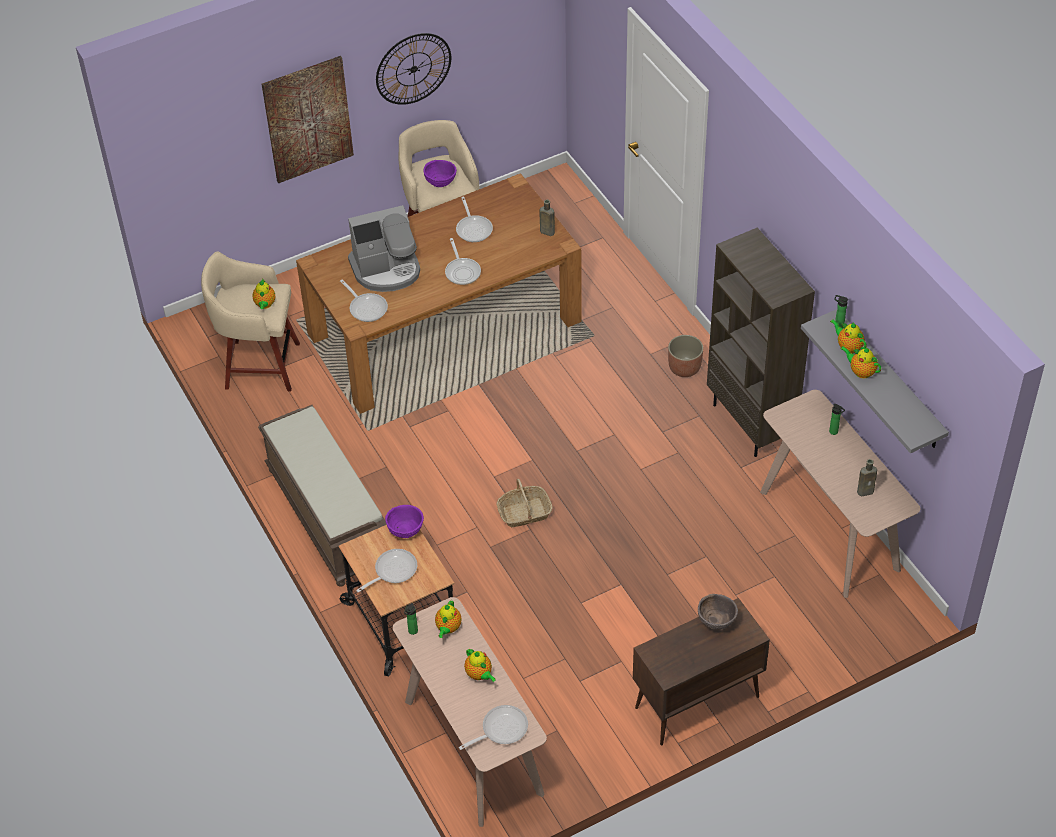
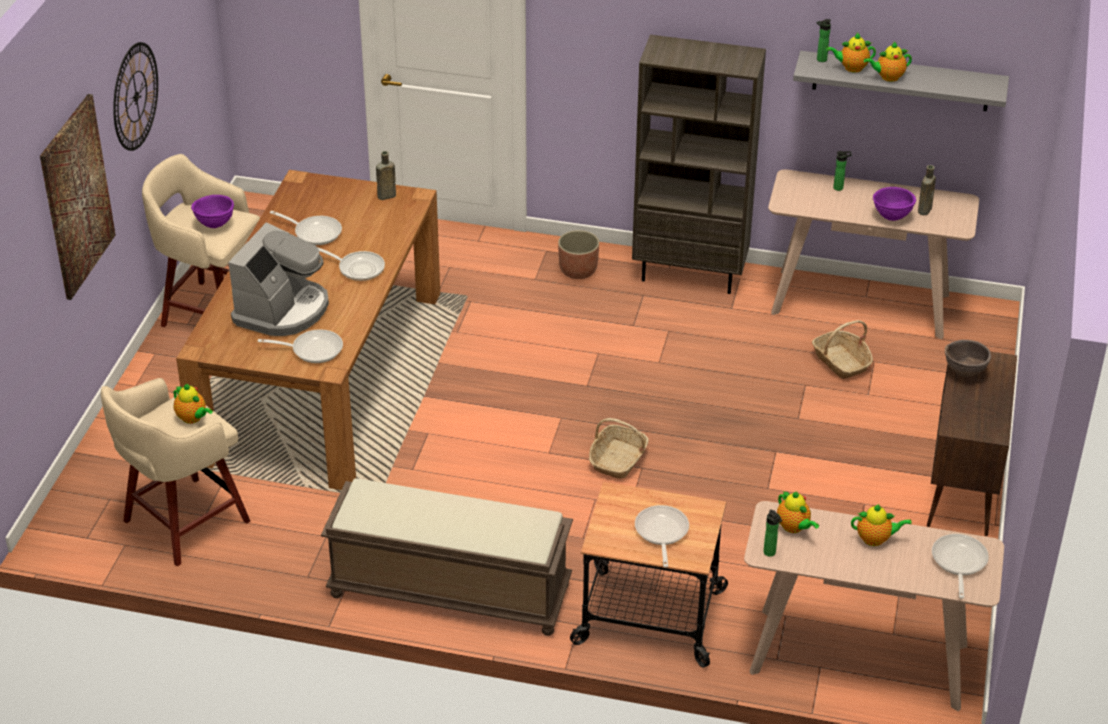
camera: 50 degrees left, 10 degrees down
purple bowl [385,505,424,538] -> purple bowl moved to [873,187,916,221]
none -> basket [812,320,873,379]

